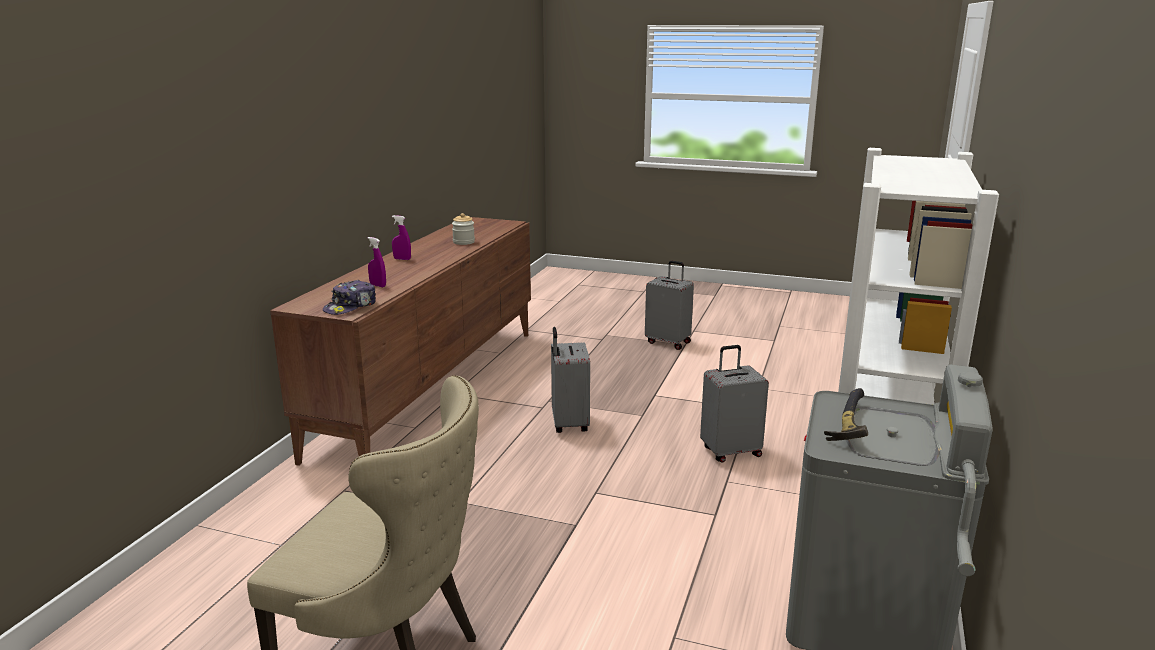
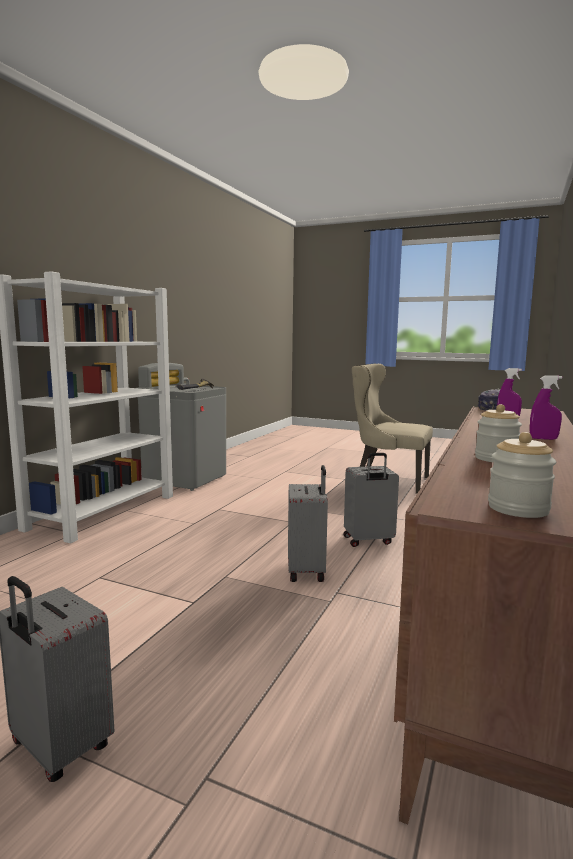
camera: 175 degrees left, 10 degrees down
grey suitcase [700,345,769,463] -> grey suitcase moved to [343,453,399,547]
none -> jar [488,432,556,518]

